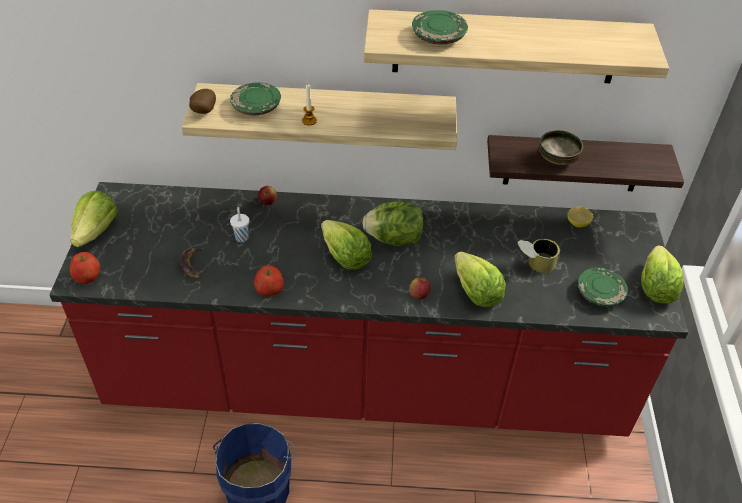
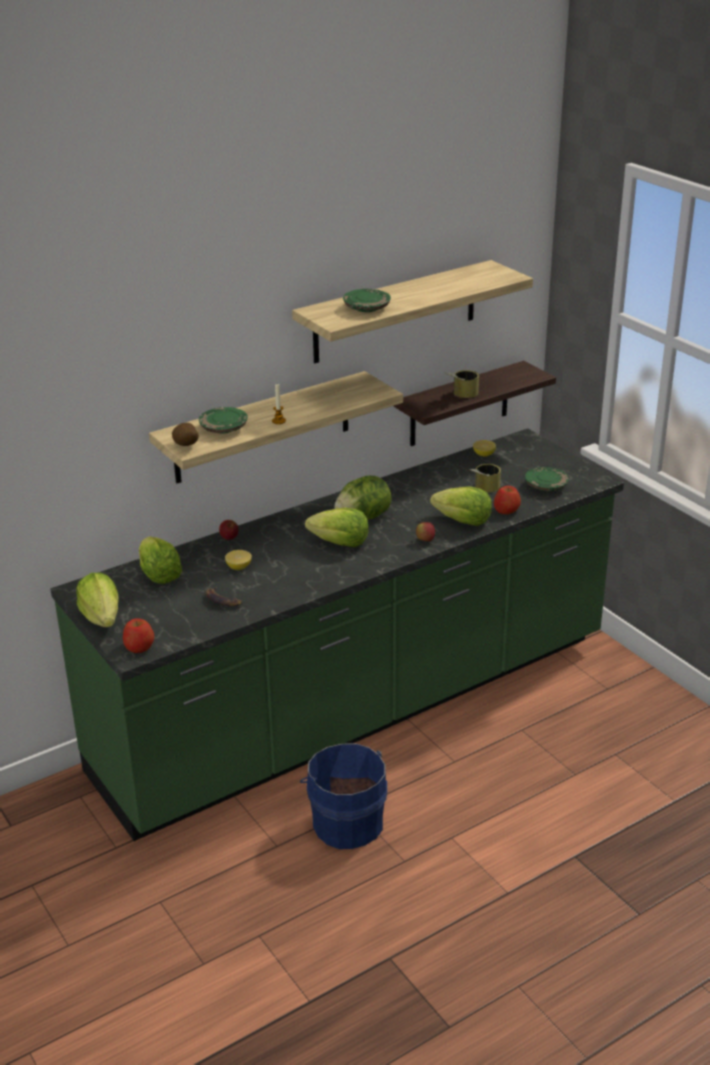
camera: 35 degrees left, 15 degrees down
red counter [50,182,688,437] -> green counter [51,428,624,841]
white cup [230,207,249,242] -> lemon [225,550,252,570]
apple [254,265,284,296] -> apple moved to [494,486,521,514]
bowl [539,130,583,165] -> can [444,370,479,398]
lettuce [641,245,684,304] -> lettuce moved to [139,536,182,584]

